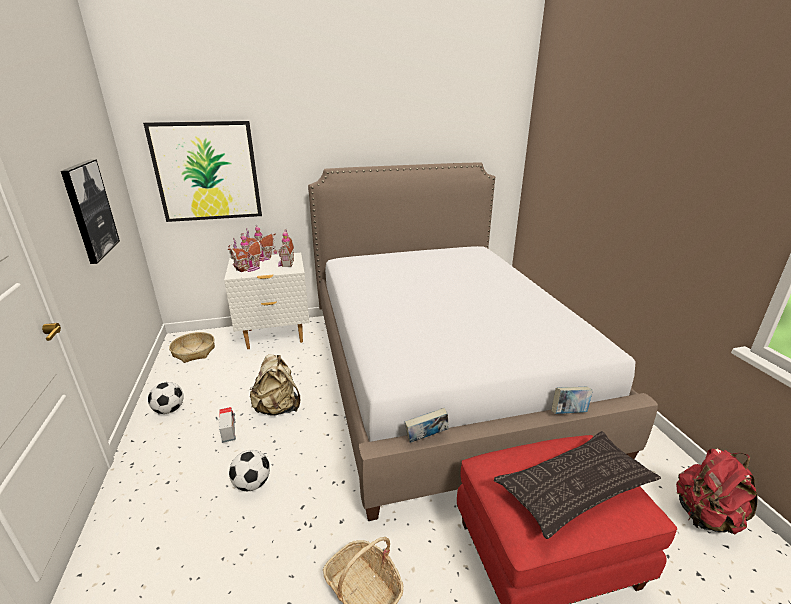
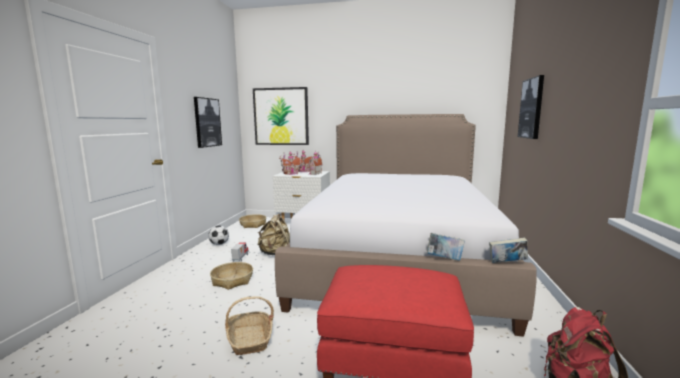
camera: 25 degrees right, 15 degrees down
football [229,450,270,491] -> basket [210,262,253,290]
book [405,408,449,443] -> book moved to [489,238,528,263]
pillow [494,431,661,539] -> none
none -> picture [518,75,544,139]

